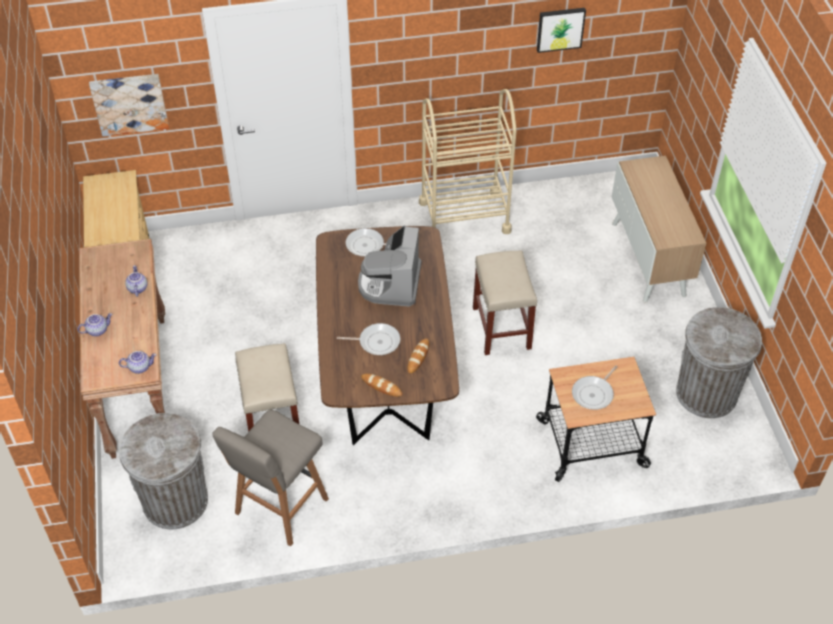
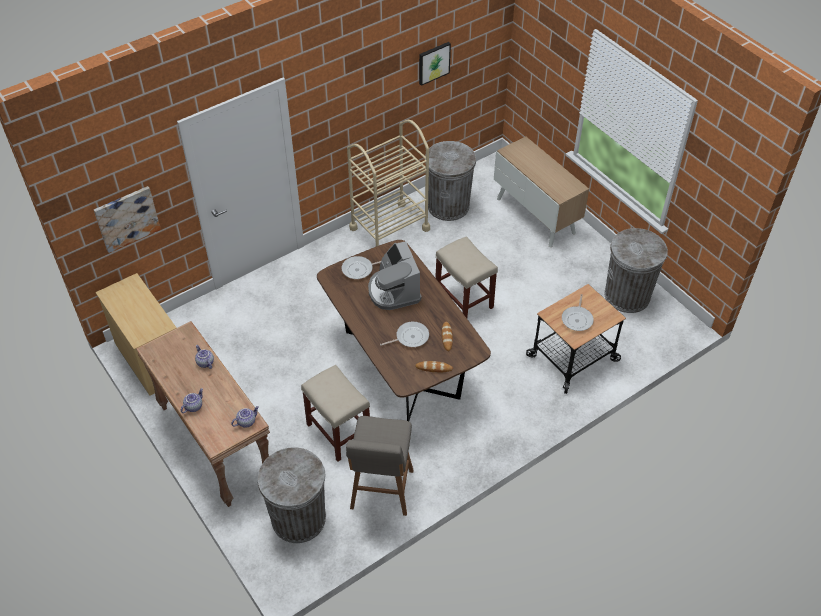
camera: 25 degrees left, 0 degrees up
none -> grey trash can [425,141,476,221]

